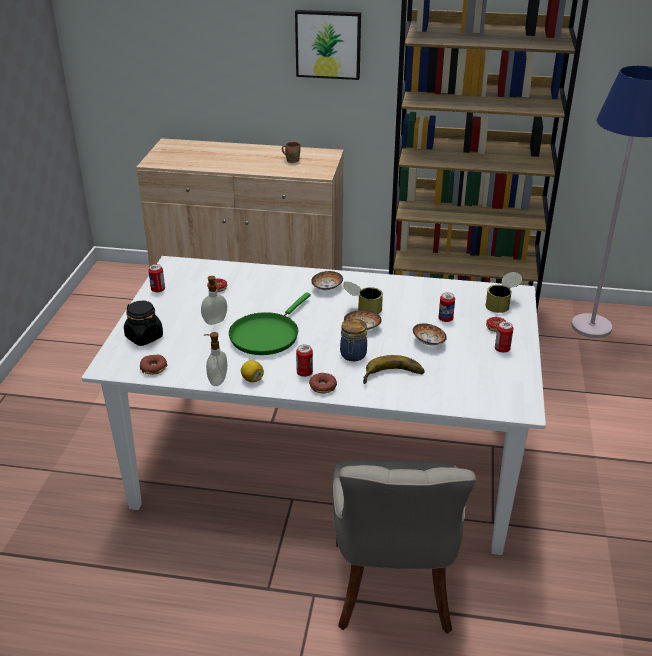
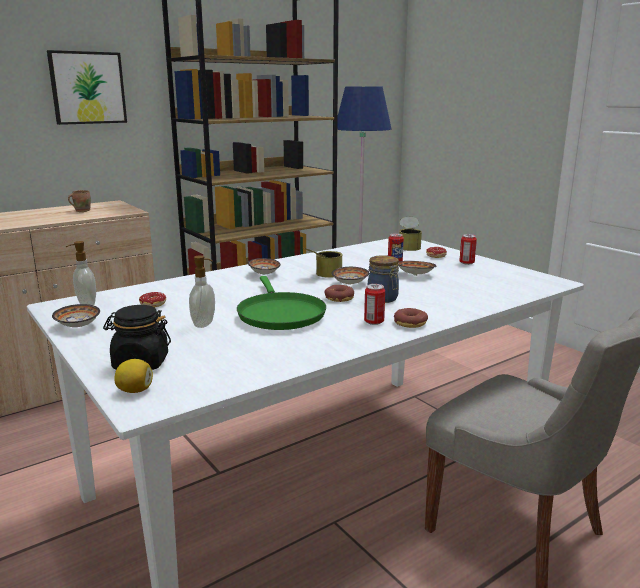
camera: 45 degrees left, 15 degrees down
donut [140,355,168,375] -> donut moved to [324,285,354,302]
can [148,264,165,293] -> bowl [52,304,100,327]
soap dispenser [204,332,227,386] -> soap dispenser moved to [66,241,96,305]
lemon [241,360,264,382] -> lemon moved to [114,359,153,393]
banana [363,355,424,384] -> none

